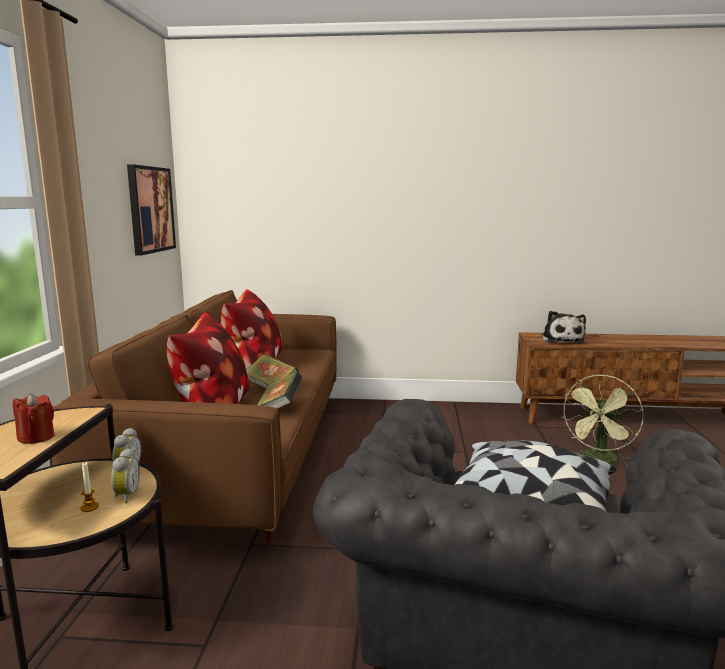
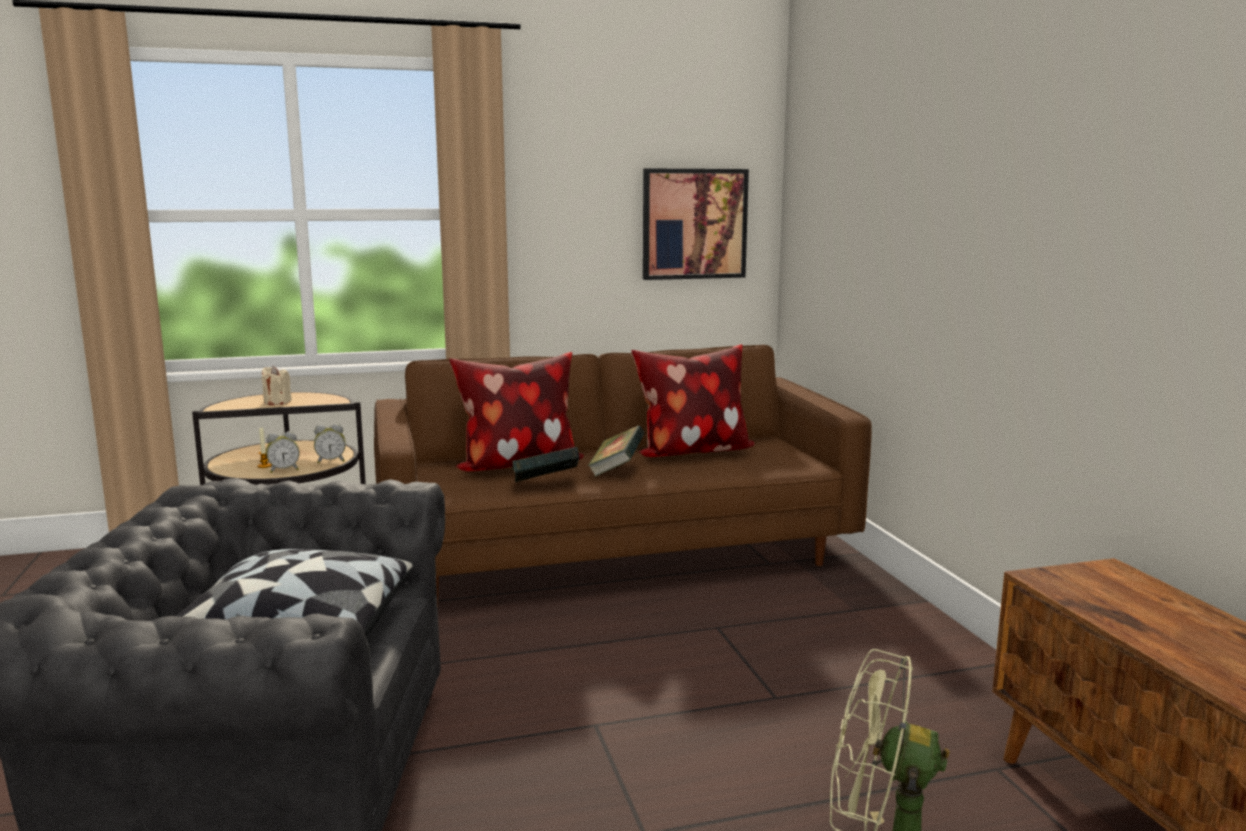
camera: 70 degrees right, 0 degrees up
red candle [13,393,54,444] -> beige candle [262,366,292,405]
plush toy [541,311,586,343] -> none

